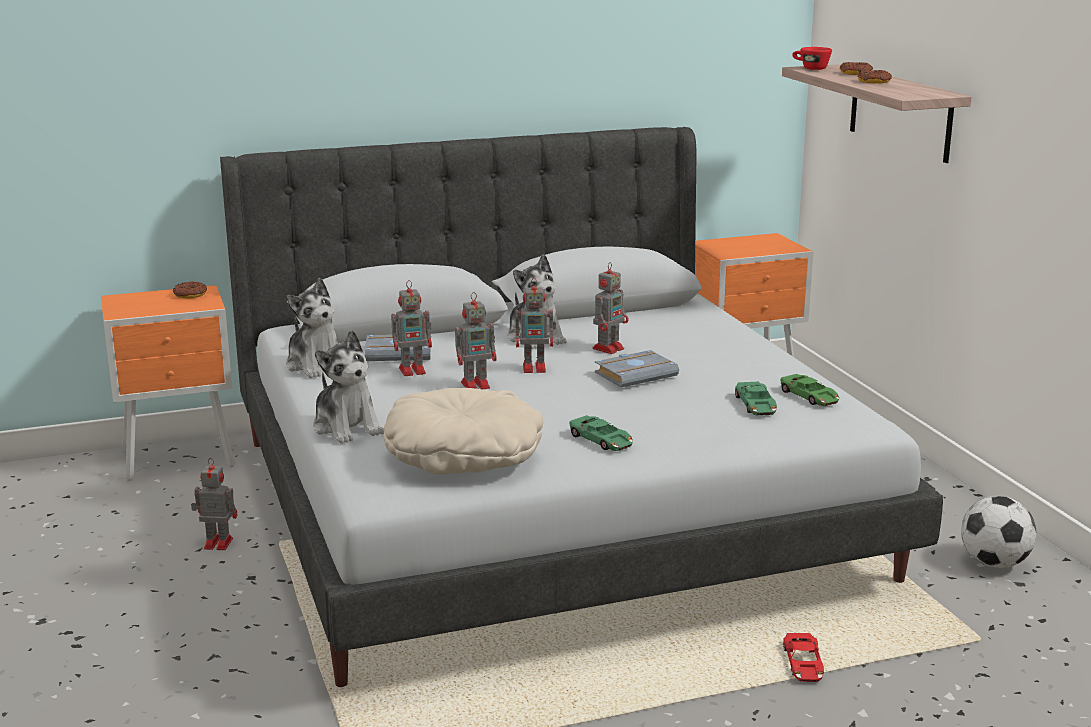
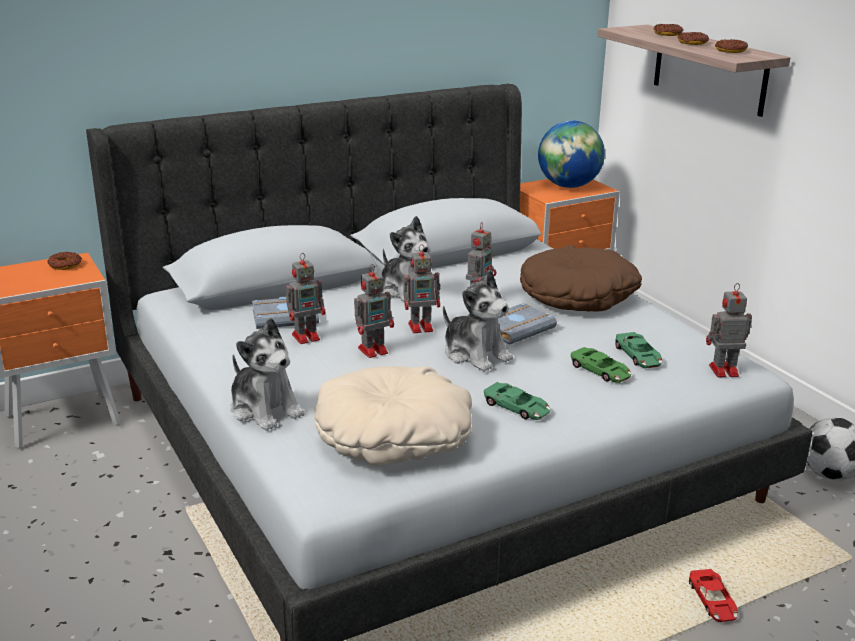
camera: 10 degrees left, 5 degrees up
toy robot [191,458,238,550] -> toy robot moved to [706,283,752,377]
plush toy [286,278,339,379] -> plush toy moved to [443,270,513,372]
green toy car [781,374,839,406] -> green toy car moved to [571,347,631,383]
red cup [792,47,832,70] -> none
none -> brown pillow [520,245,642,312]
none -> globe [538,120,605,188]
none -> donut [715,39,748,53]

